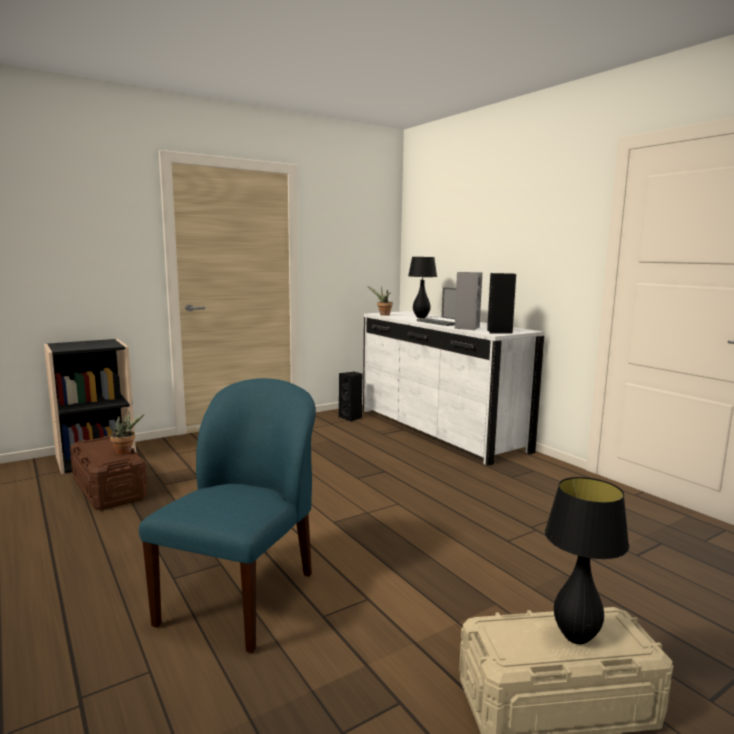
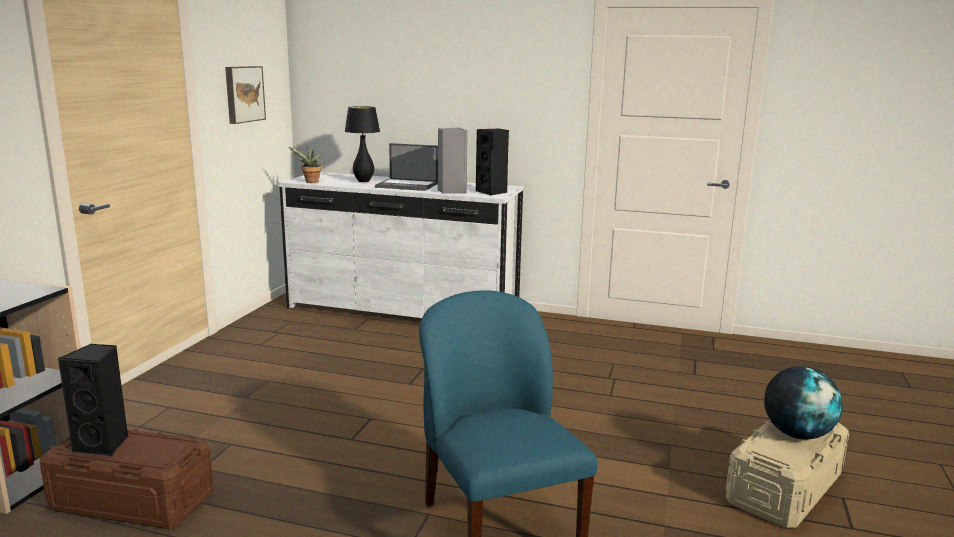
camera: 40 degrees left, 5 degrees up
potted plant [110,411,144,455] -> none
black speaker [339,372,362,422] -> black speaker moved to [57,343,128,457]
black table lamp [545,477,629,644] -> globe [764,366,843,439]
none -> picture [225,66,266,124]

